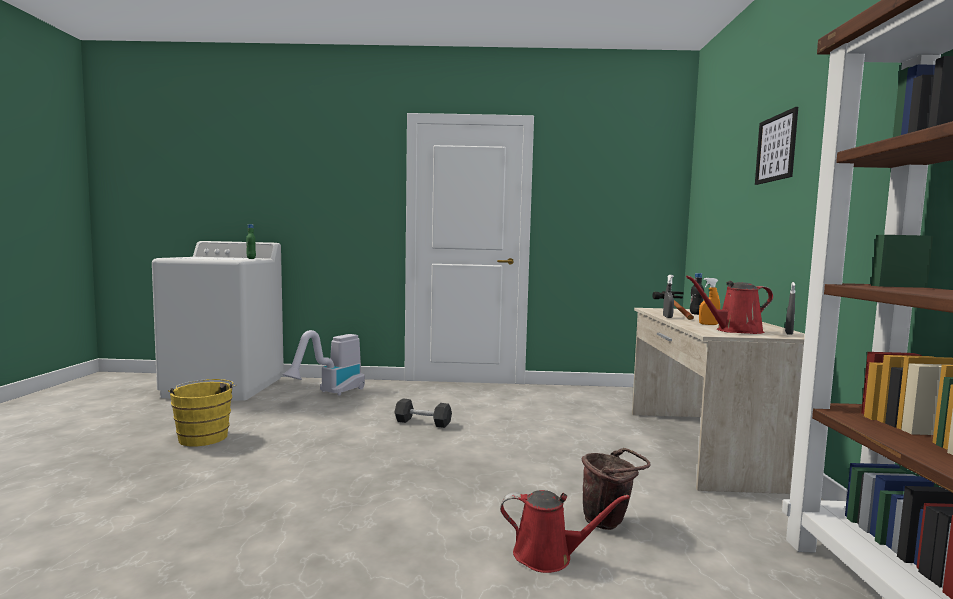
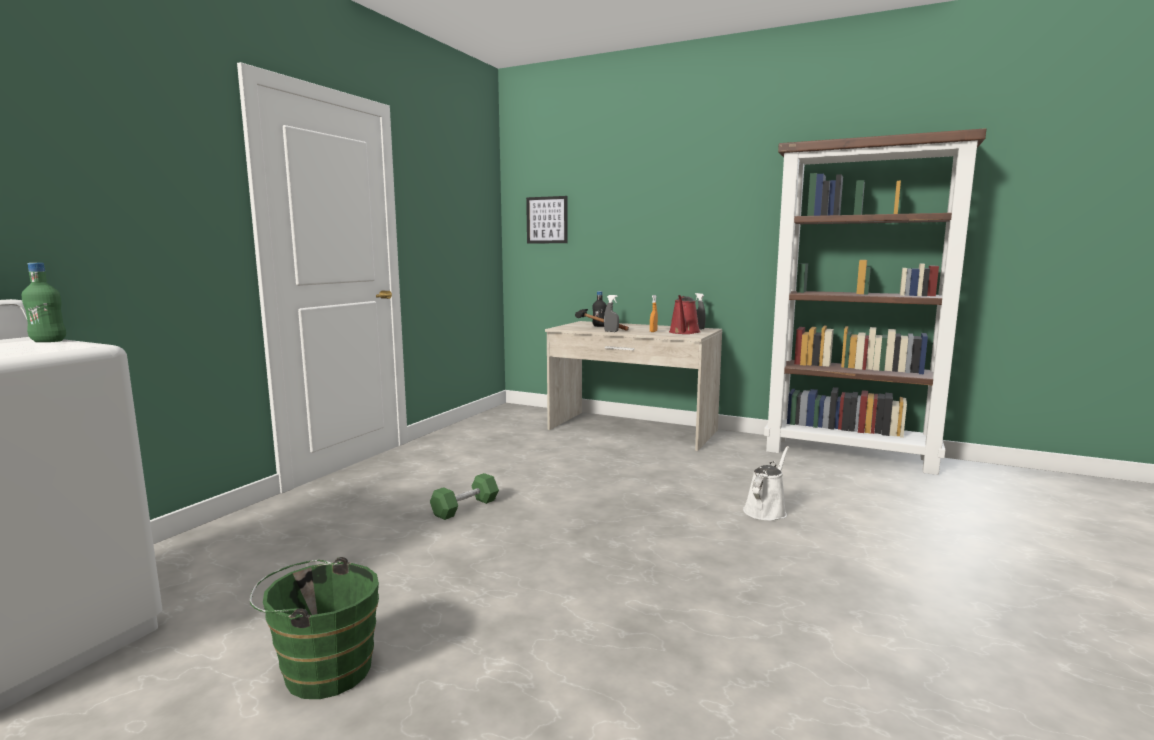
camera: 65 degrees left, 5 degrees up
yellow bucket [168,379,237,447] -> green bucket [250,557,379,699]
vacuum cleaner [282,330,365,396] -> none
black dumbbell [395,398,452,428] -> green dumbbell [430,473,499,520]
red watering can [500,490,630,573] -> white watering can [743,446,789,521]
brown bucket [582,448,651,530] -> none
picture [755,107,798,185] -> picture moved to [526,196,568,243]

